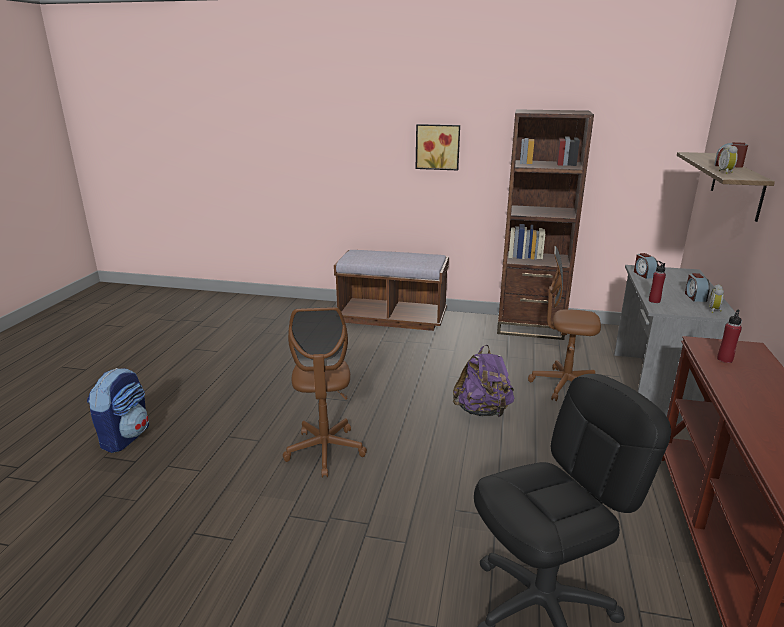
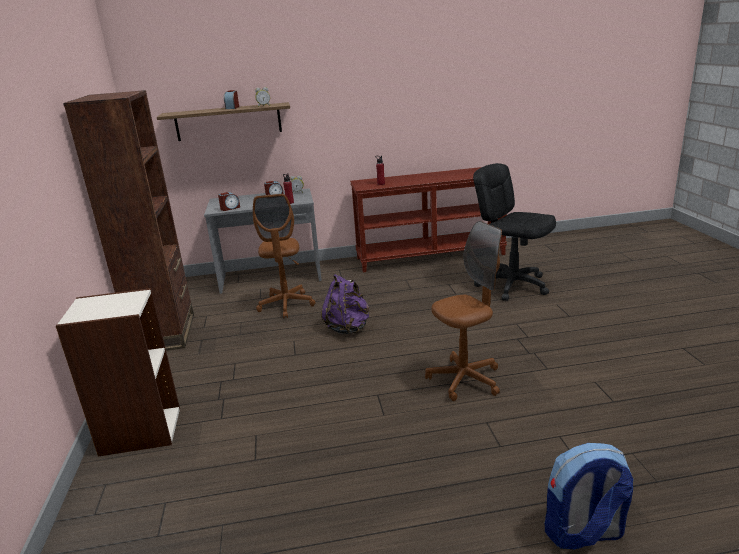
camera: 110 degrees left, 0 degrees up
brown bench [334,250,449,331] -> bookcase [56,288,180,457]
picture [416,124,460,170] -> none

